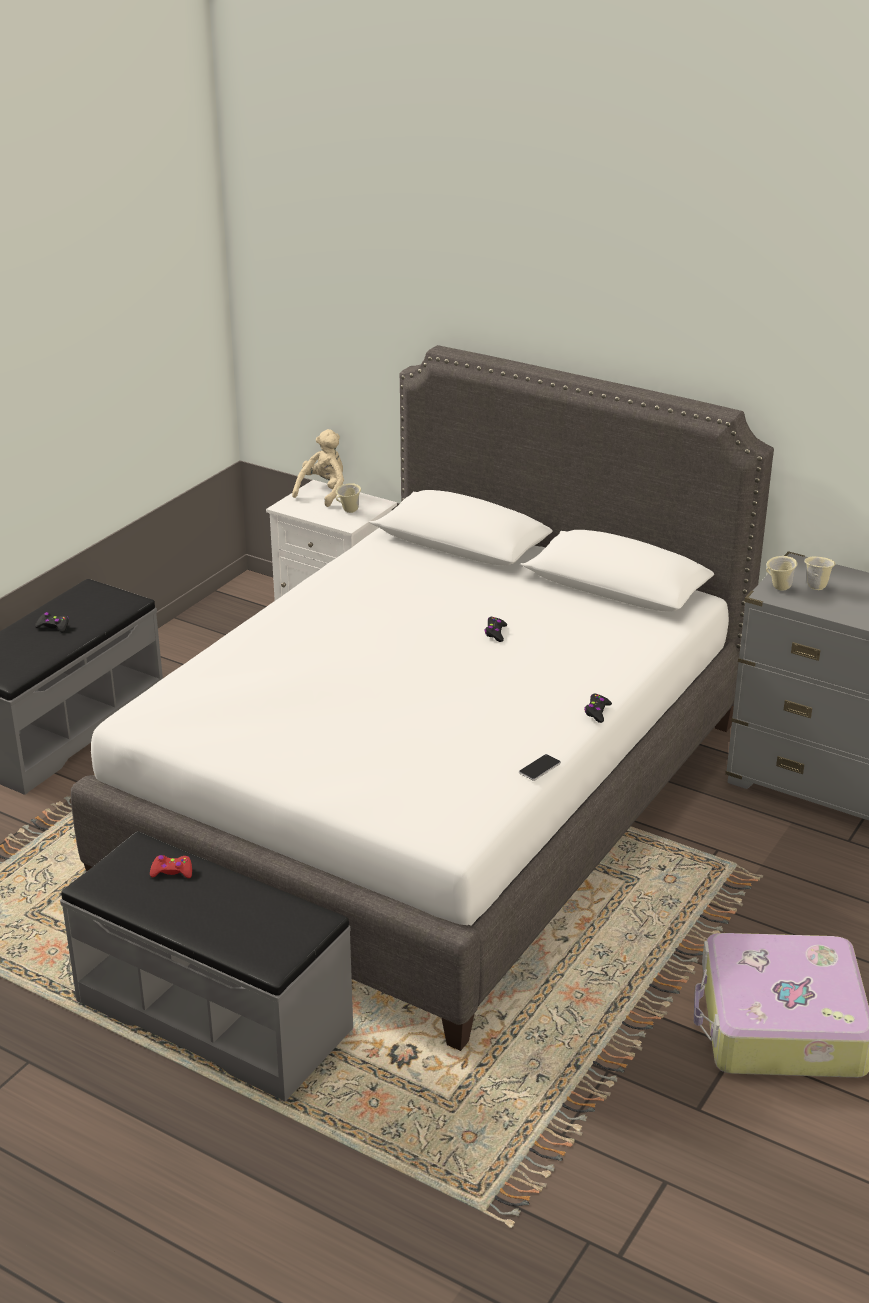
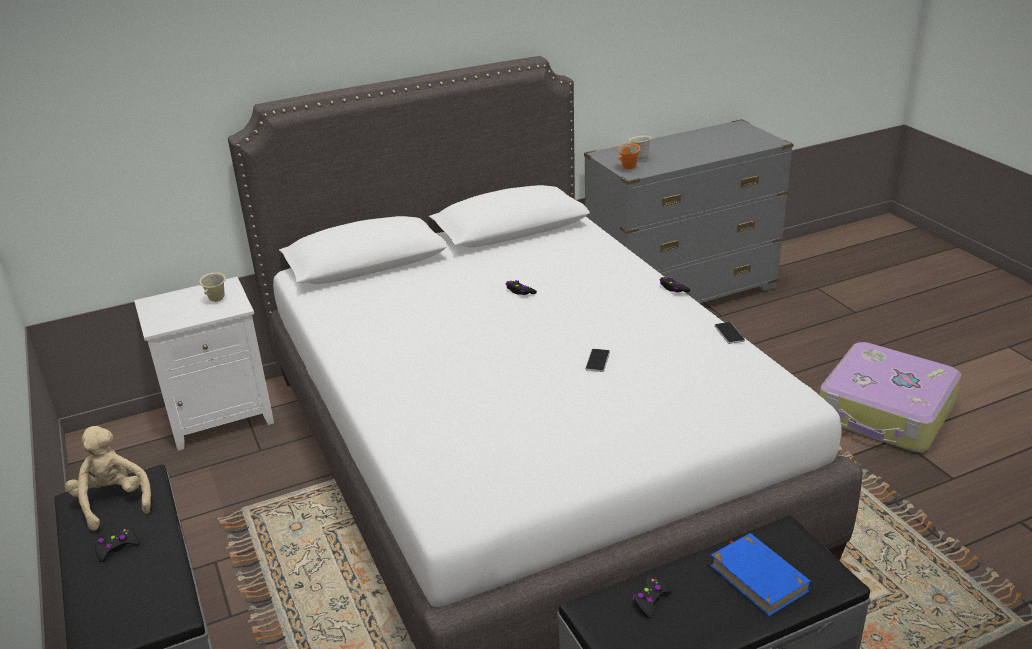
camera: 55 degrees left, 0 degrees up
red game controller [150,855,192,878] -> black game controller [633,577,672,618]
beige plush toy [292,429,344,507] -> beige plush toy moved to [65,426,151,531]
beige mug [766,556,798,591] -> orange mug [617,143,641,170]
none -> phone [585,349,610,372]
none -> blue book [710,533,811,616]

